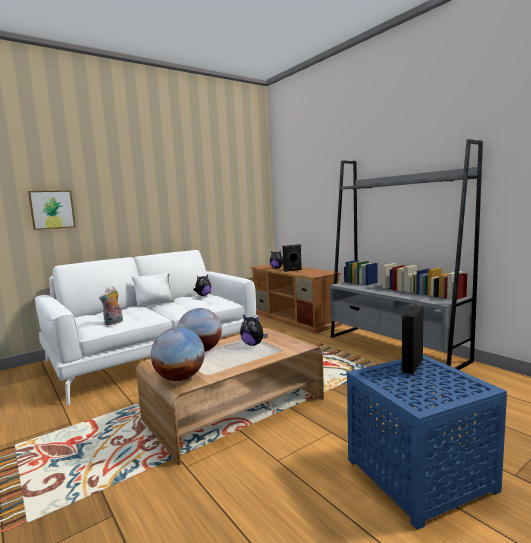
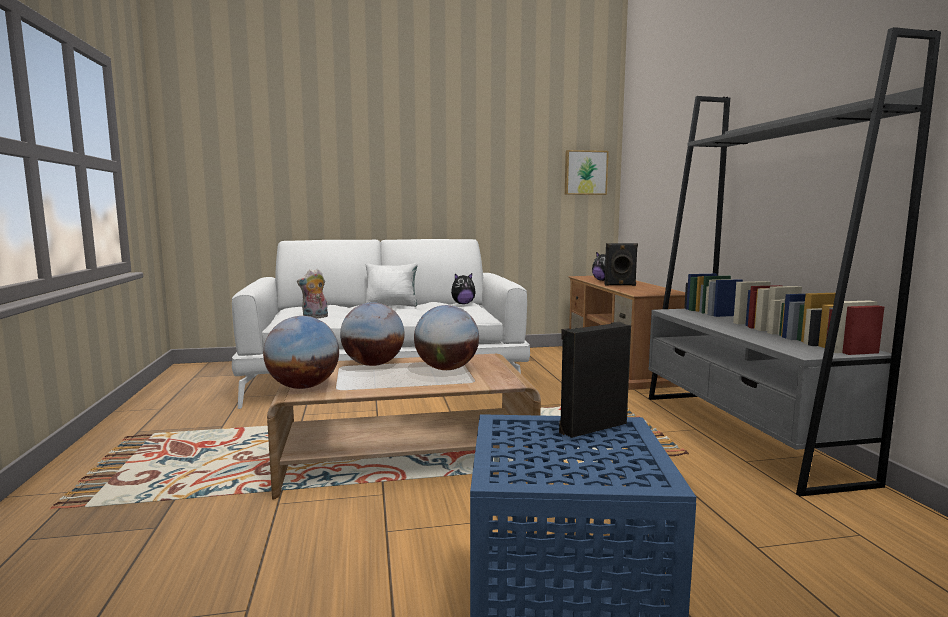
camera: 25 degrees right, 0 degrees up
picture [28,190,76,230] -> picture moved to [565,150,609,195]
plush toy [240,315,268,346] -> globe [414,305,479,370]

